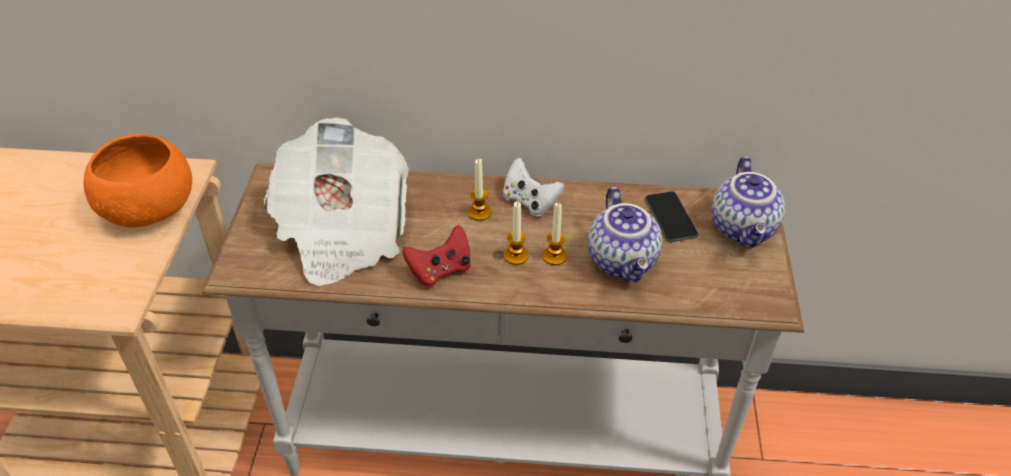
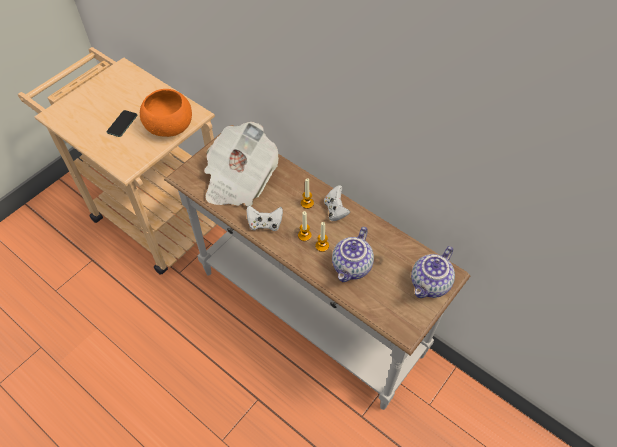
camera: 35 degrees right, 10 degrees up
red game controller [402,225,471,287] -> white game controller [247,205,283,231]
phone [645,191,698,242] -> phone moved to [107,110,137,137]

